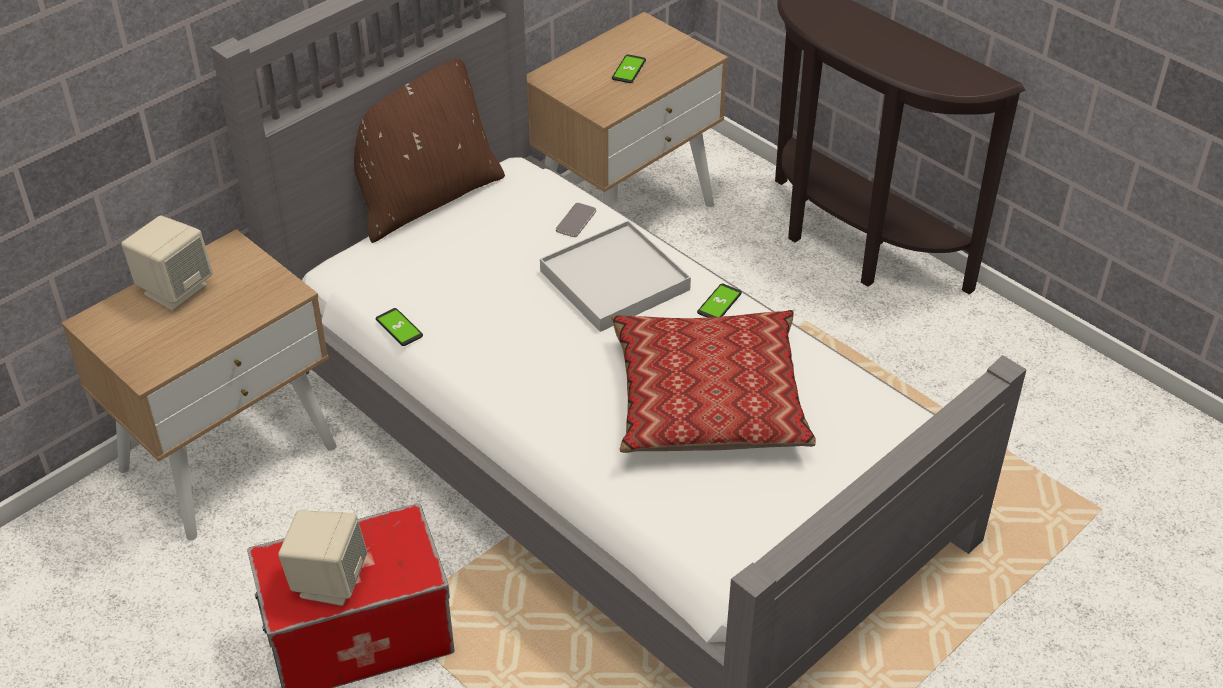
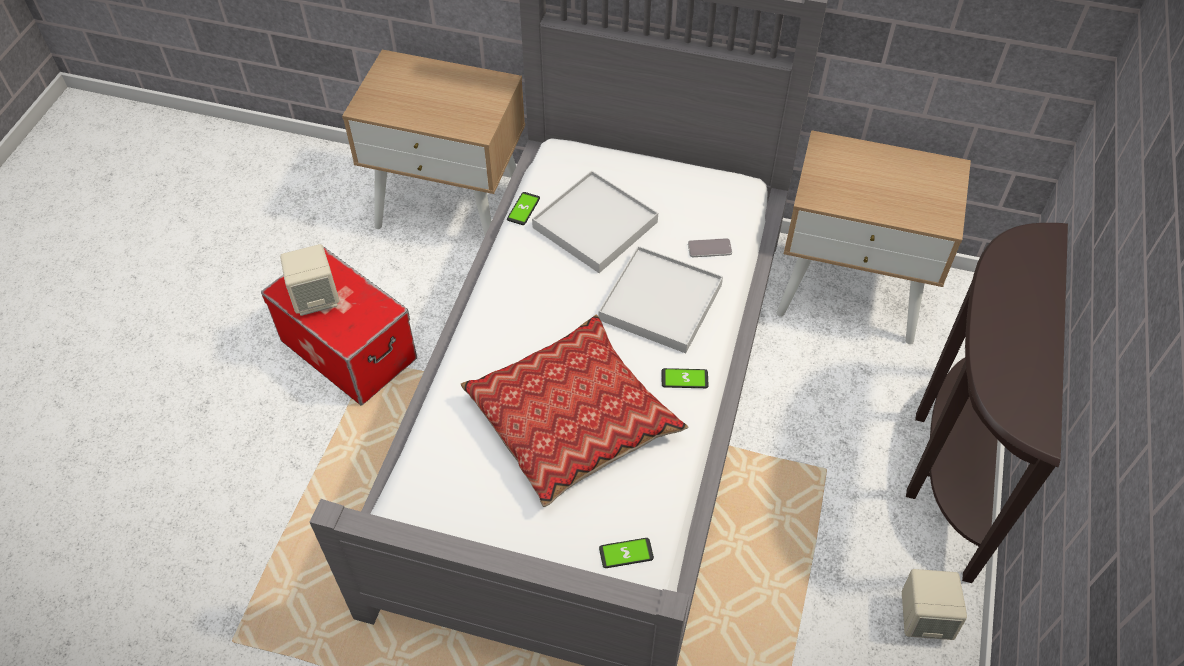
camera: 60 degrees right, 10 degrees up
beige speaker [121,216,213,311] -> beige speaker moved to [902,569,967,640]
brown pillow [322,59,505,243] -> none
phone [612,54,646,83] -> phone moved to [599,538,654,568]
none -> white tray [532,170,658,273]

